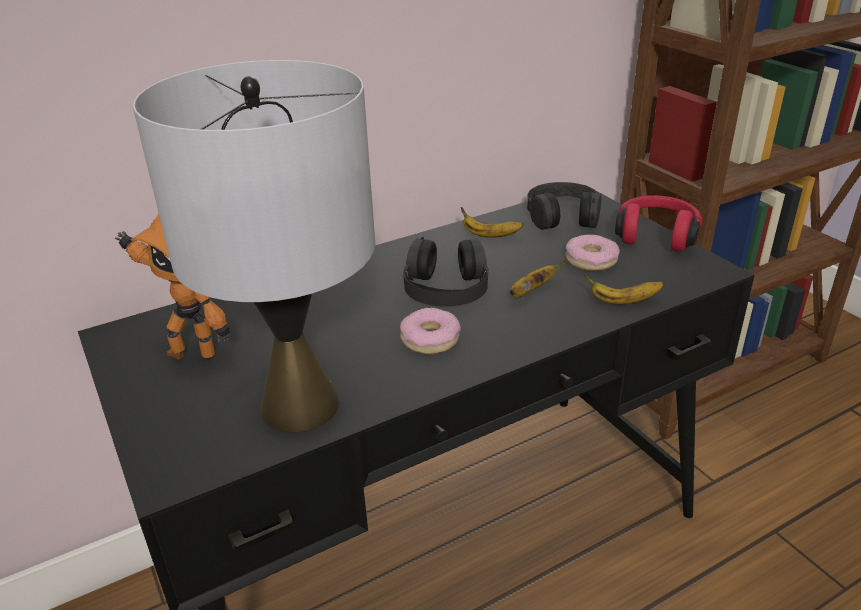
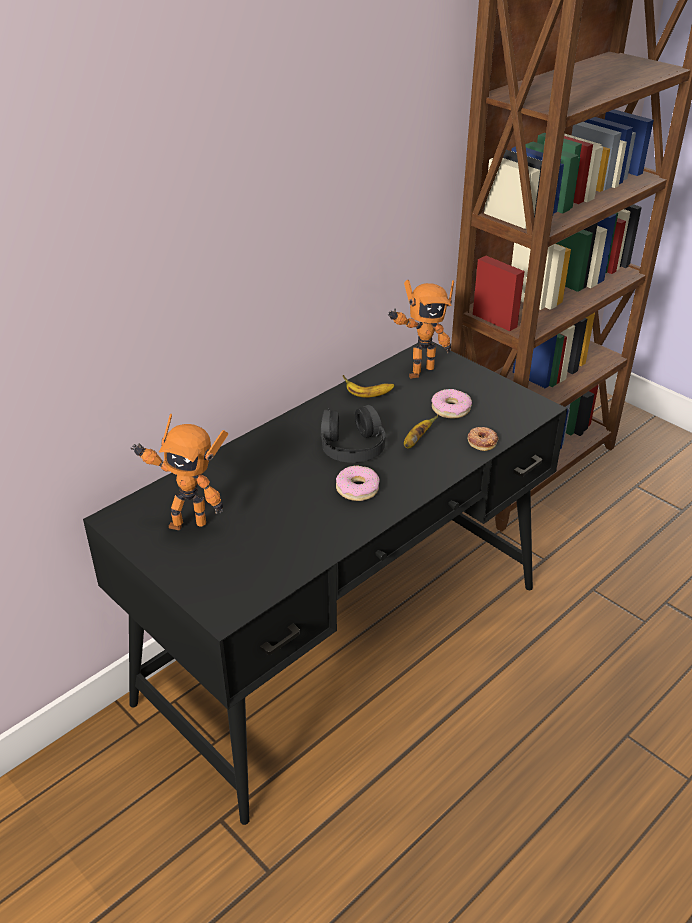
camera: 15 degrees left, 5 degrees up
grey table lamp [133,60,375,432] -> none
black headphones [527,182,601,230] -> toy robot [388,280,454,379]
banana [584,273,664,304] -> donut [467,427,498,451]
red headphones [615,195,702,252] -> none

